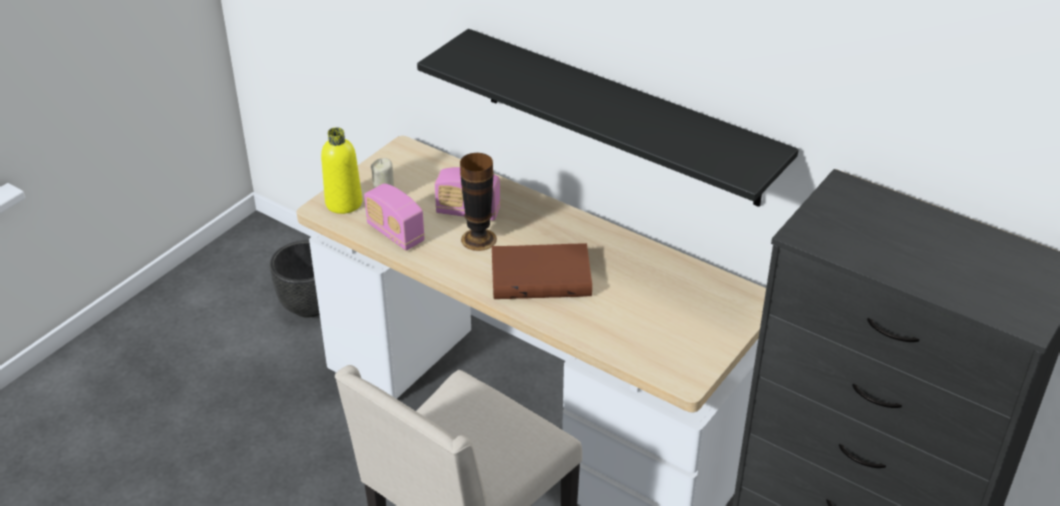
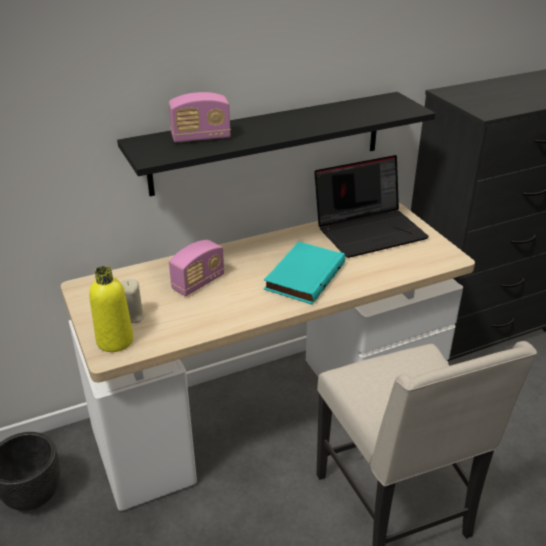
camera: 60 degrees left, 5 degrees down
radio [364,184,425,251] -> radio moved to [169,92,231,142]
vase [460,153,497,251] -> none
brown book [492,243,592,299] -> turquoise book [264,242,345,305]
none -> laptop [314,155,429,258]

